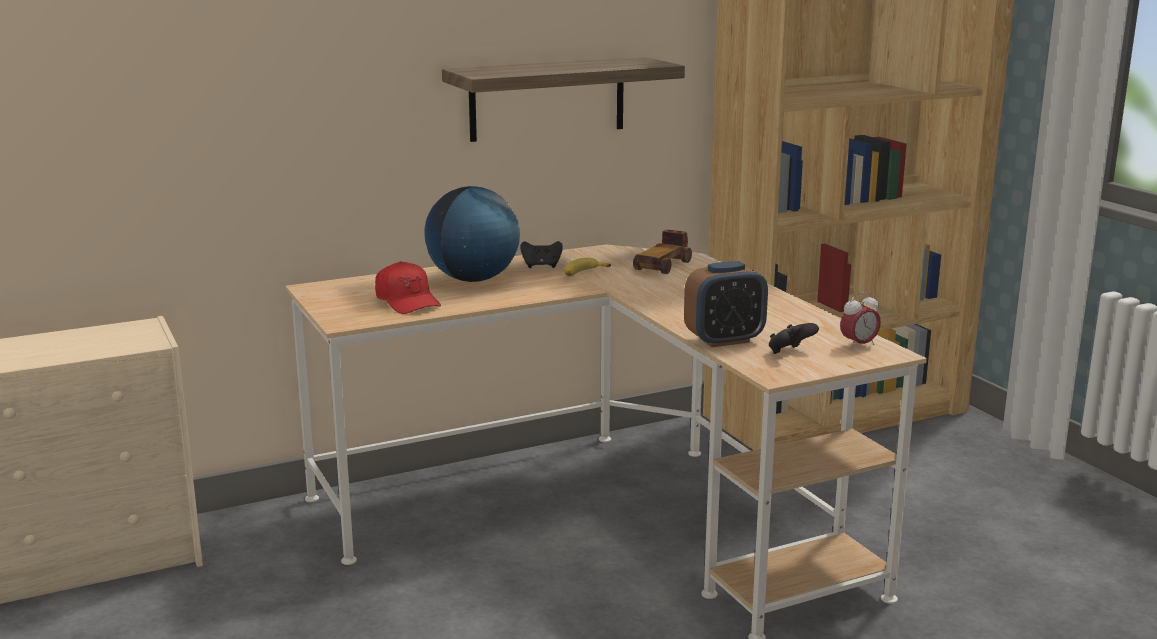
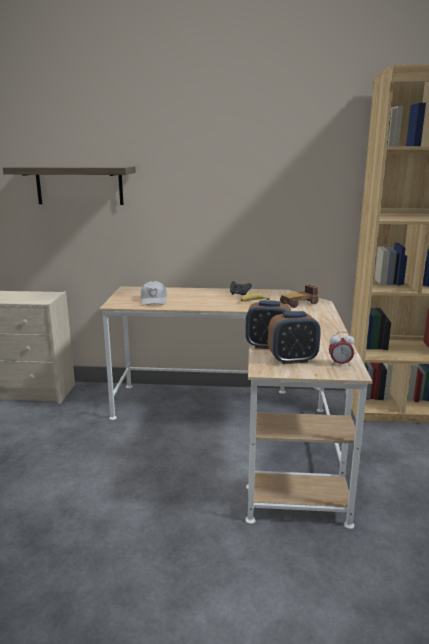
camera: 30 degrees right, 0 degrees up
red cap [375,261,441,314] -> white cap [141,281,167,306]
globe [424,186,520,282] -> none
shelf [442,57,685,142] -> shelf moved to [3,166,136,205]
black game controller [769,323,819,354] -> alarm clock [268,311,321,364]

